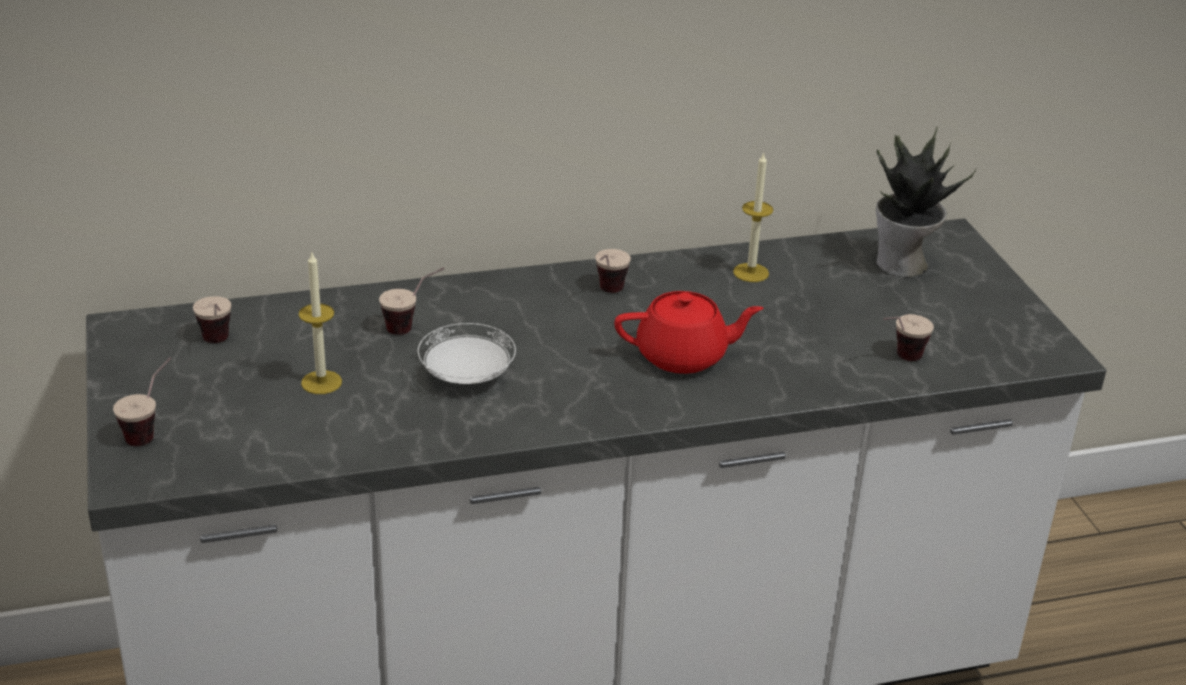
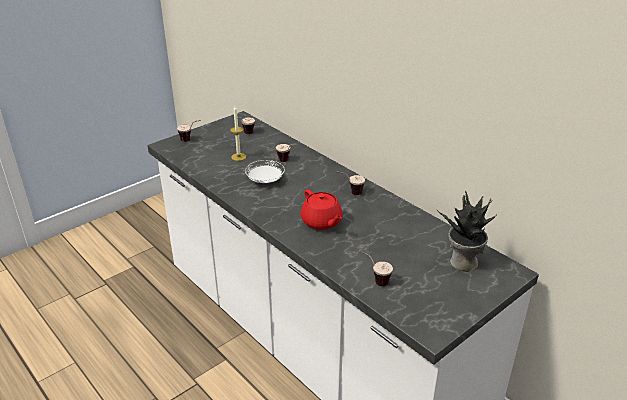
camera: 65 degrees right, 0 degrees up
candle [733,152,773,282] -> none

